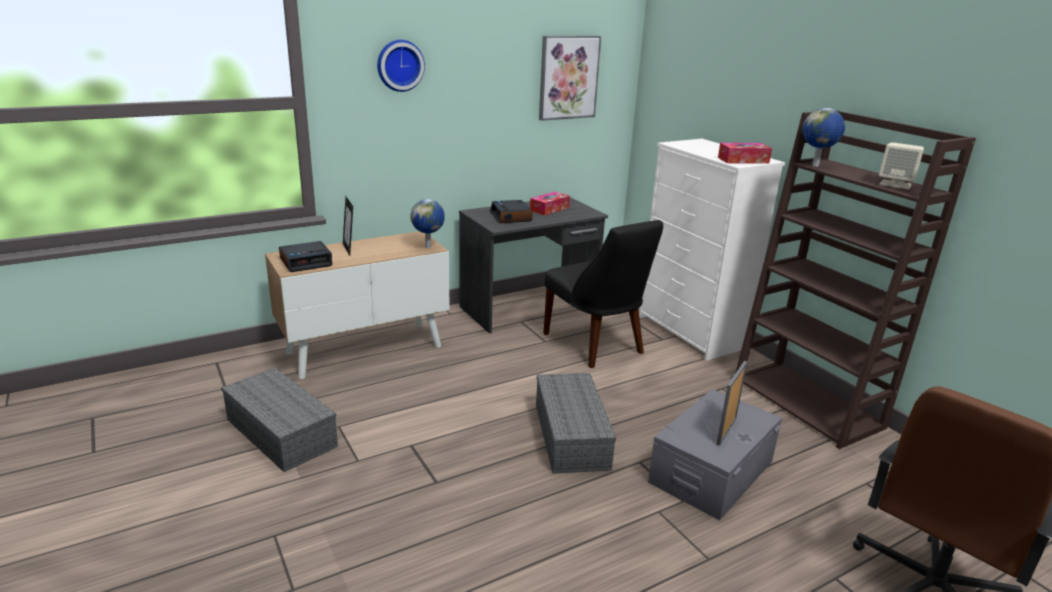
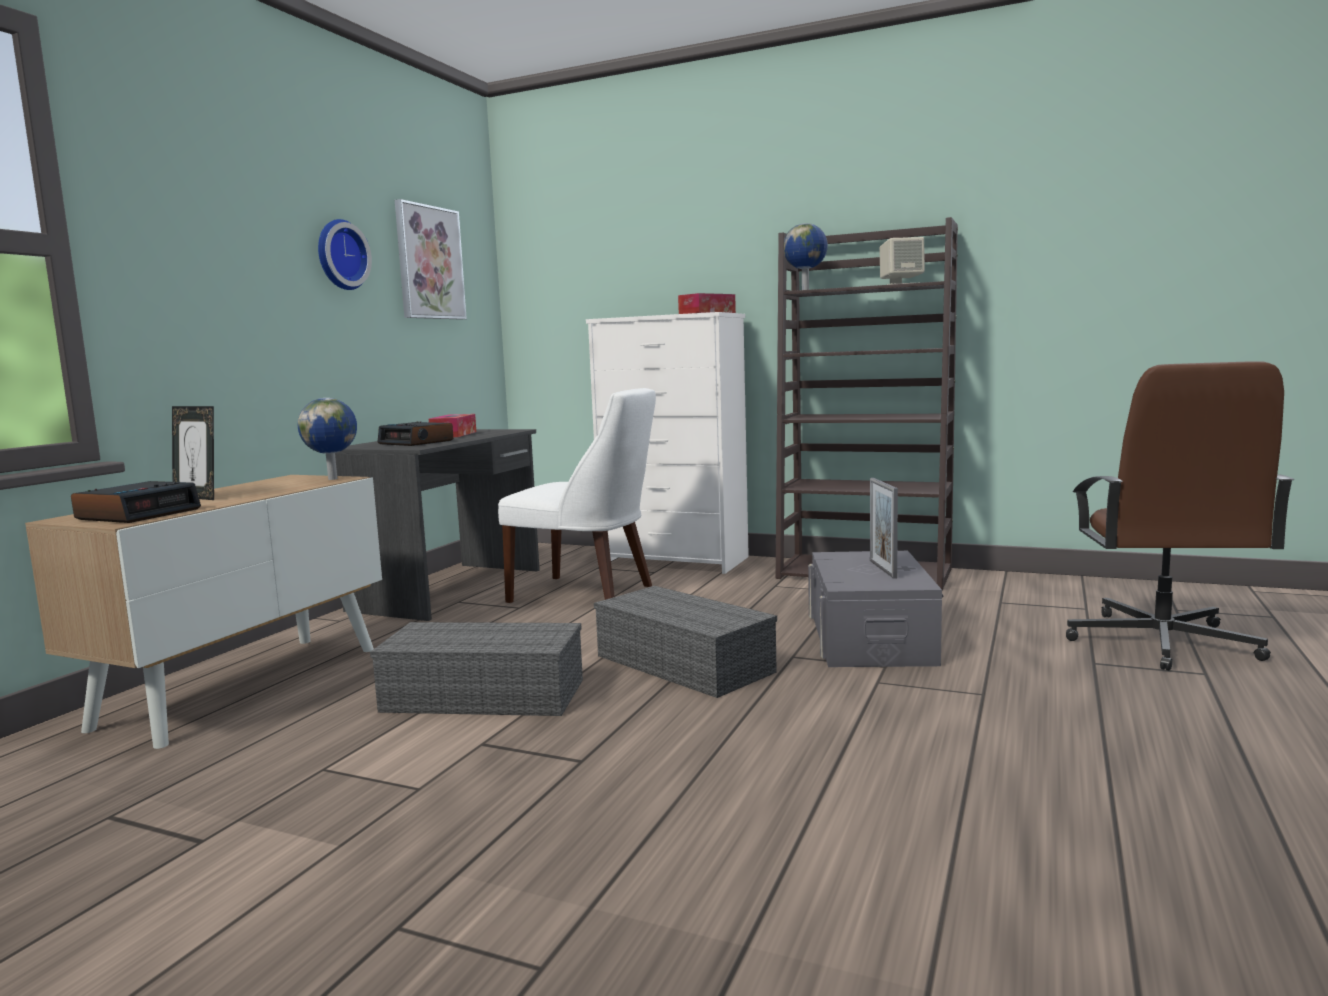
camera: 35 degrees left, 15 degrees down
grey storage box [221,368,338,472] -> grey storage box moved to [370,622,583,716]
wall clock [377,40,425,92] -> wall clock moved to [318,219,372,290]
black chair [544,220,663,368] -> white chair [498,388,656,603]

